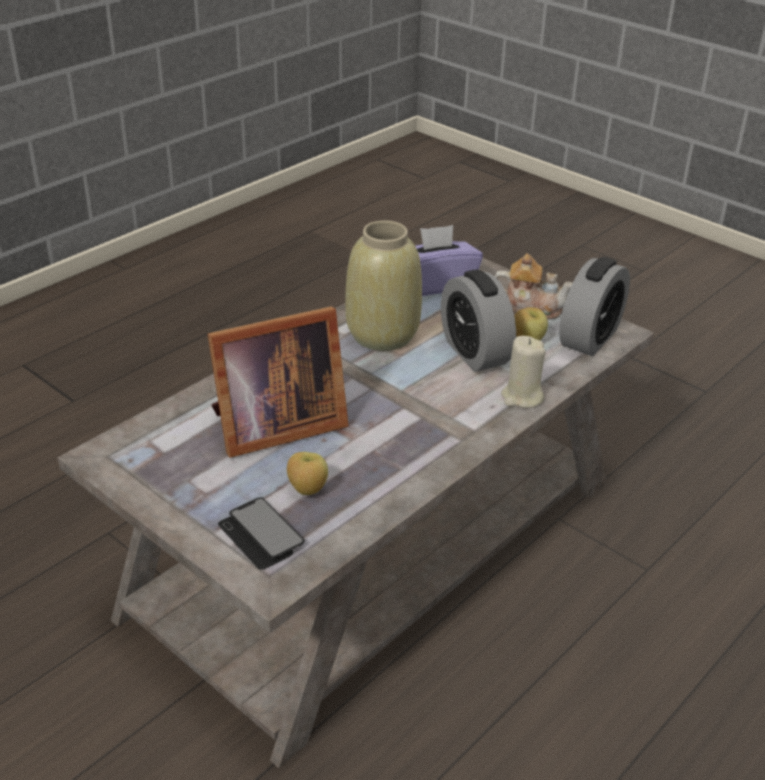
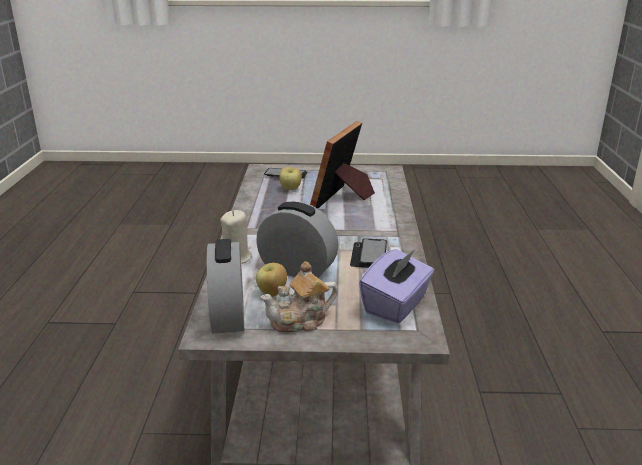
camera: 140 degrees right, 10 degrees down
beige vase [345,220,422,351] -> phone [350,239,387,268]

